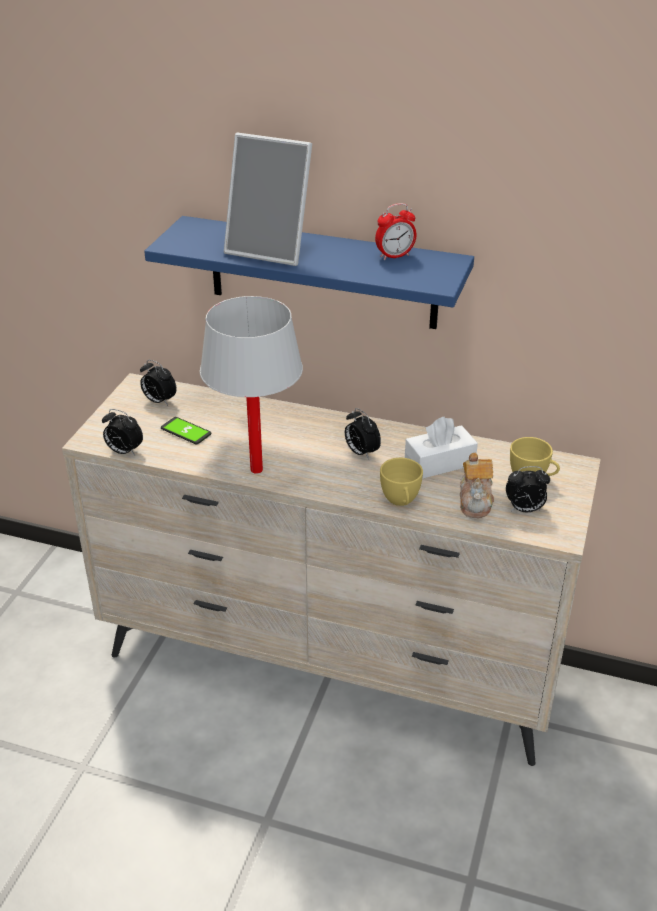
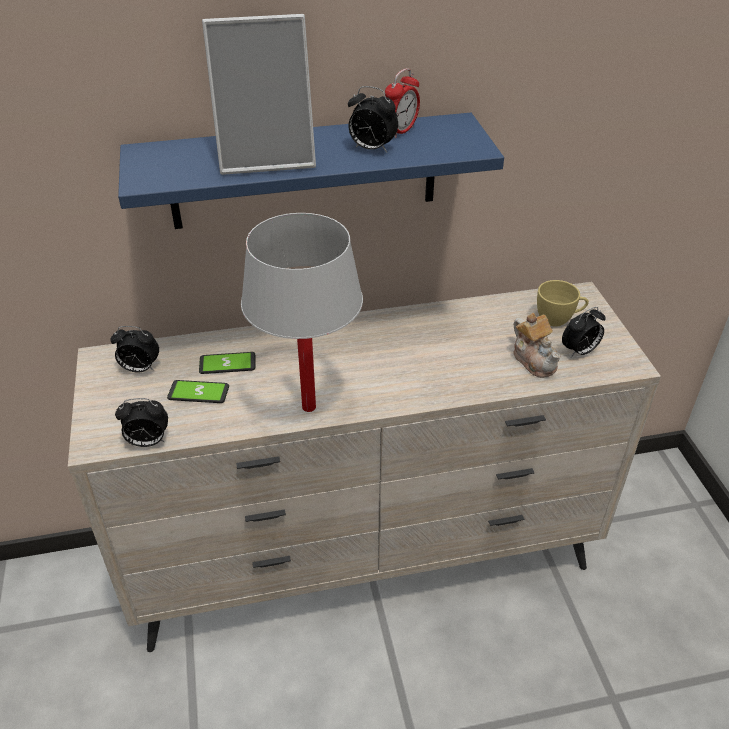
camera: 30 degrees left, 5 degrees up
alarm clock [345,408,381,460] -> alarm clock moved to [348,86,398,153]
yellow cup [380,458,423,506] -> none
white tissue box [405,417,478,479] -> none
none -> phone [199,352,255,374]

